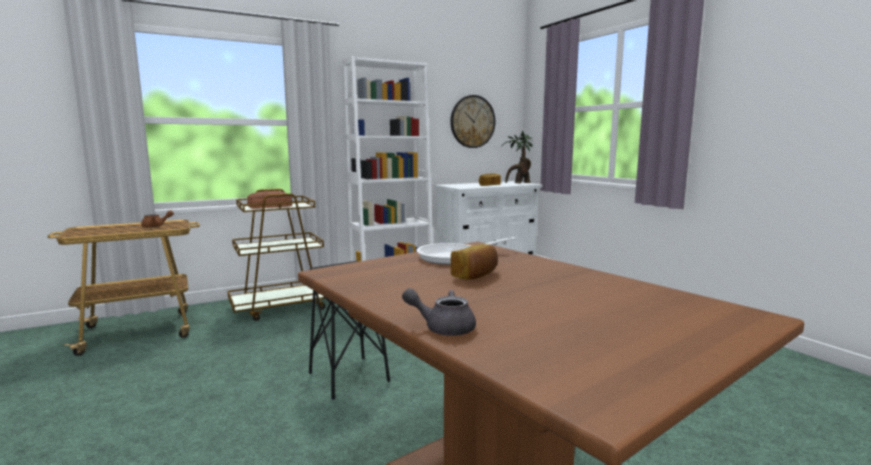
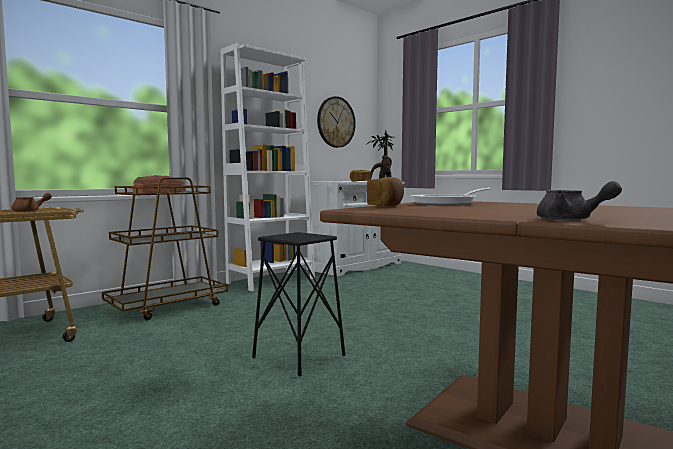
camera: 15 degrees left, 5 degrees down
grey teapot [402,288,476,336] -> grey teapot turned 135 degrees counterclockwise [537,181,622,221]
bread [451,244,498,280] -> bread moved to [367,177,404,207]

